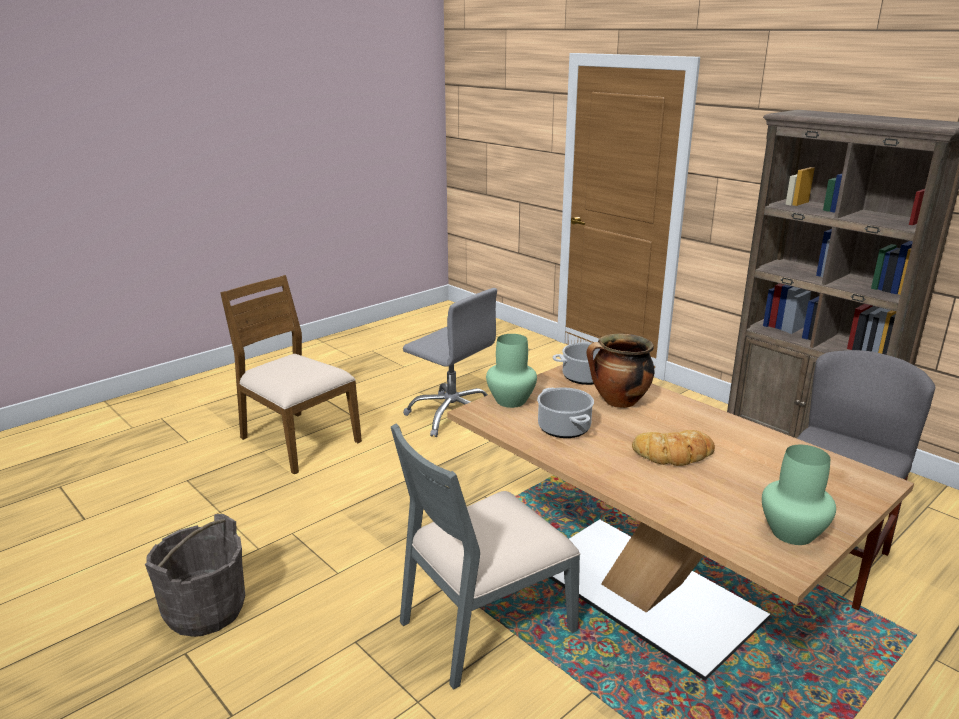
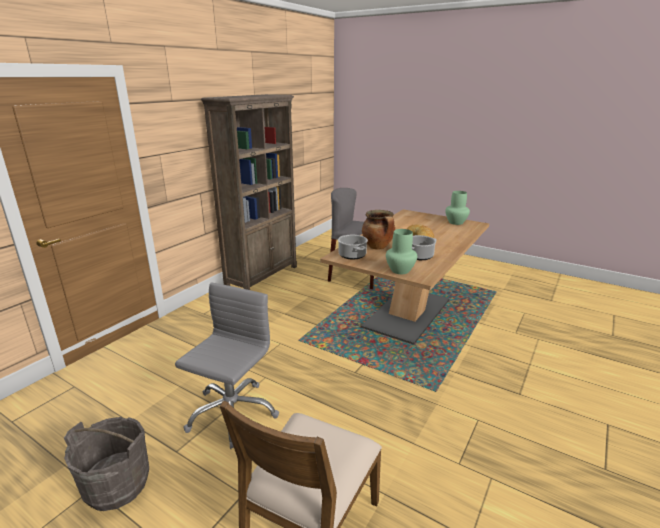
camera: 105 degrees left, 0 degrees up
grey bucket [145,514,245,637] -> grey bucket moved to [64,417,149,511]
grey chair [391,424,580,690] -> none

